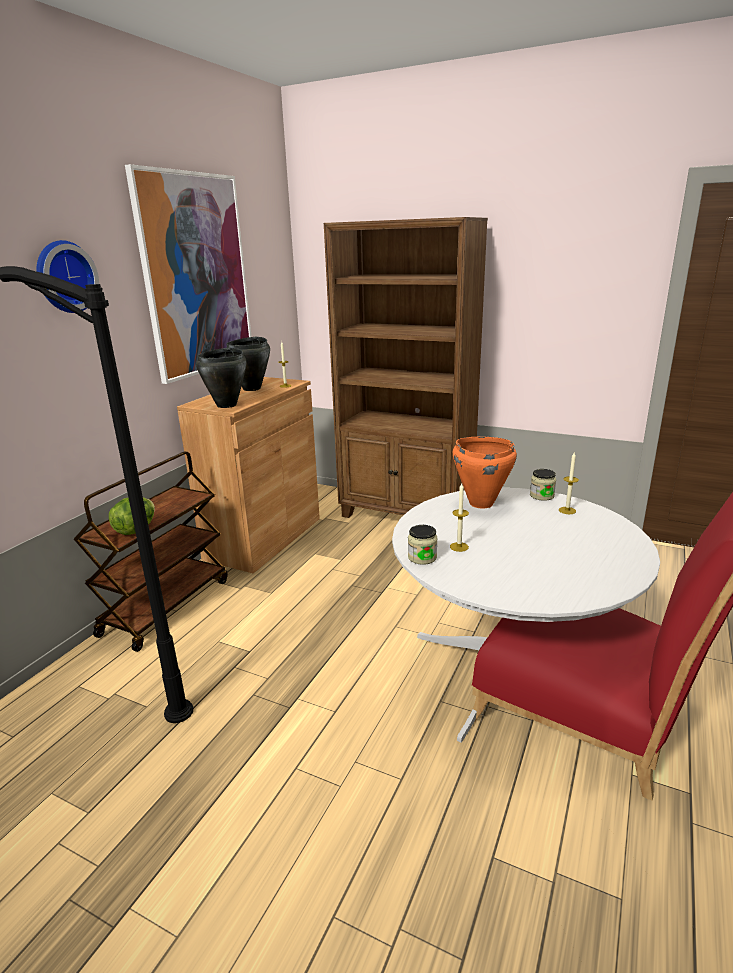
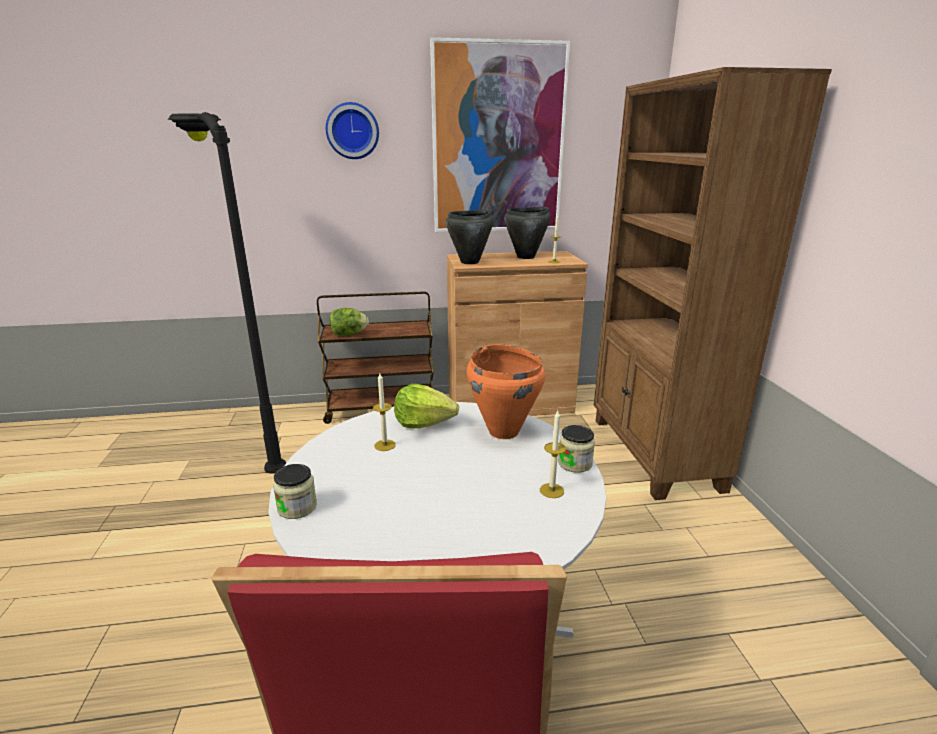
camera: 55 degrees right, 0 degrees up
jar [408,525,437,565] -> jar moved to [273,464,317,519]
none -> lettuce [394,384,459,428]

